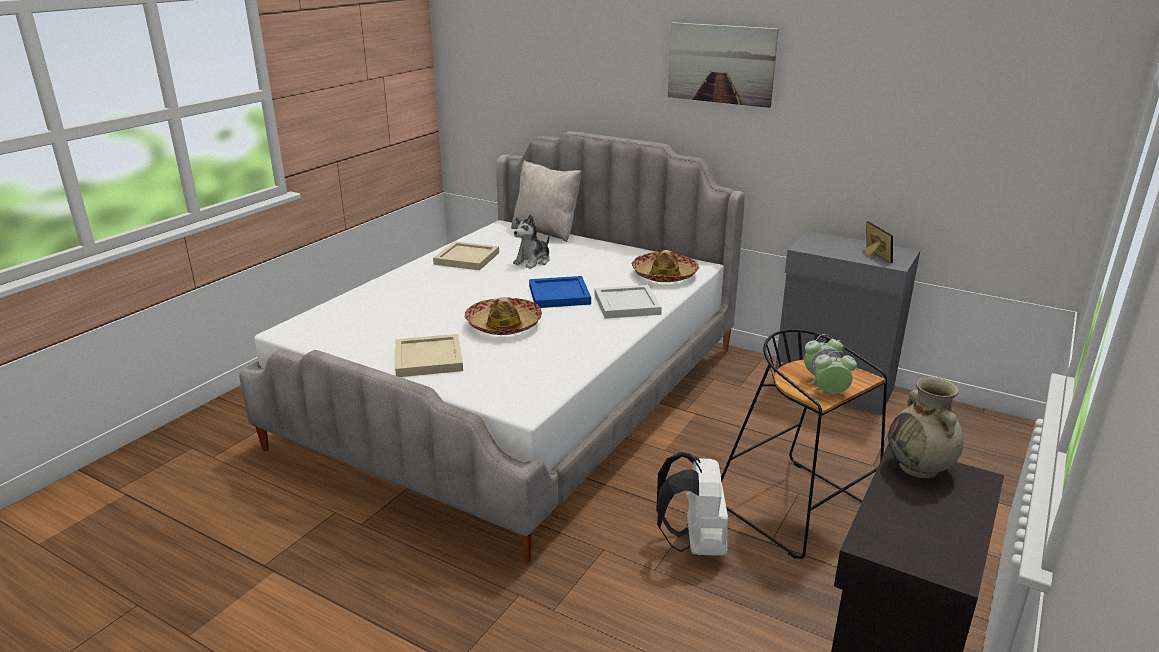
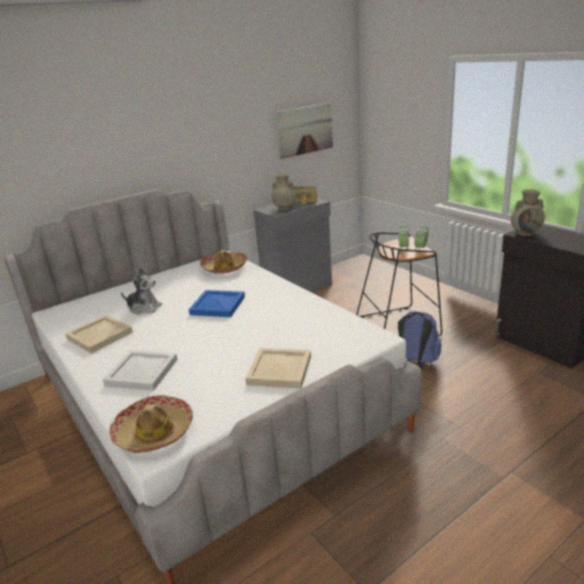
camera: 65 degrees left, 0 degrees up
hat [465,297,542,335] -> hat moved to [109,395,193,453]
beige pillow [511,160,582,242] -> none
plush toy [513,214,550,269] -> plush toy turned 45 degrees counterclockwise [121,268,162,315]
white tray [595,285,662,319] -> white tray moved to [103,350,178,391]
white backpack [656,452,728,556] -> blue backpack [398,311,441,370]
picture [668,22,779,108] -> picture moved to [276,103,333,159]
none -> beige vase [272,174,296,210]

